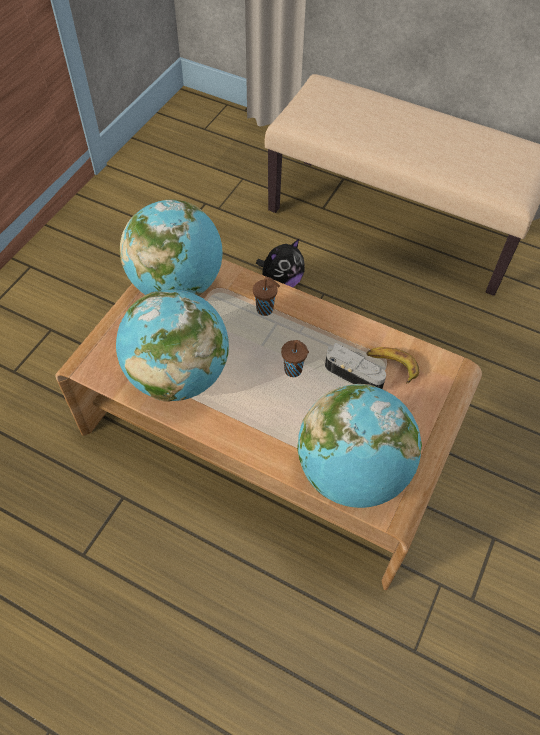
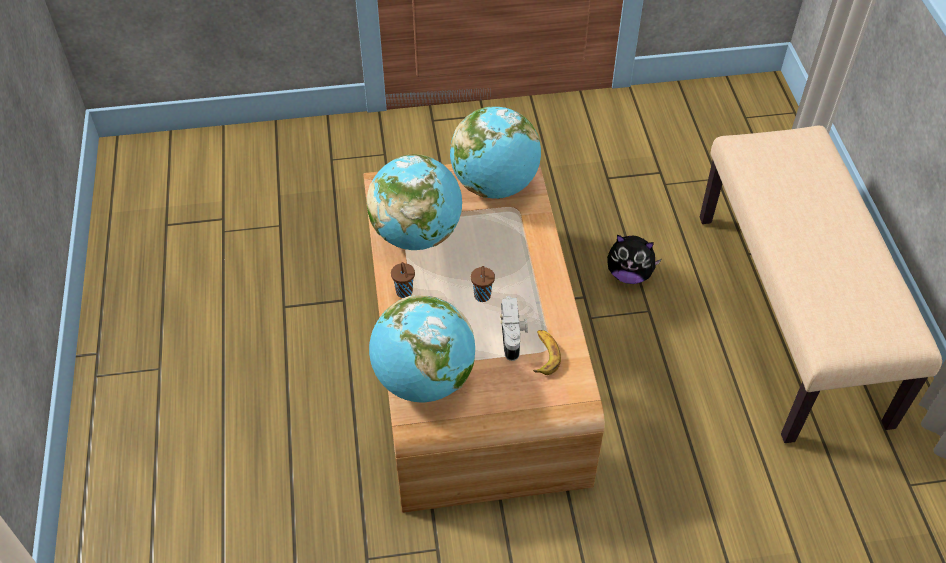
camera: 55 degrees right, 5 degrees down
brown cup [253,277,280,316] -> brown cup moved to [391,262,415,298]

